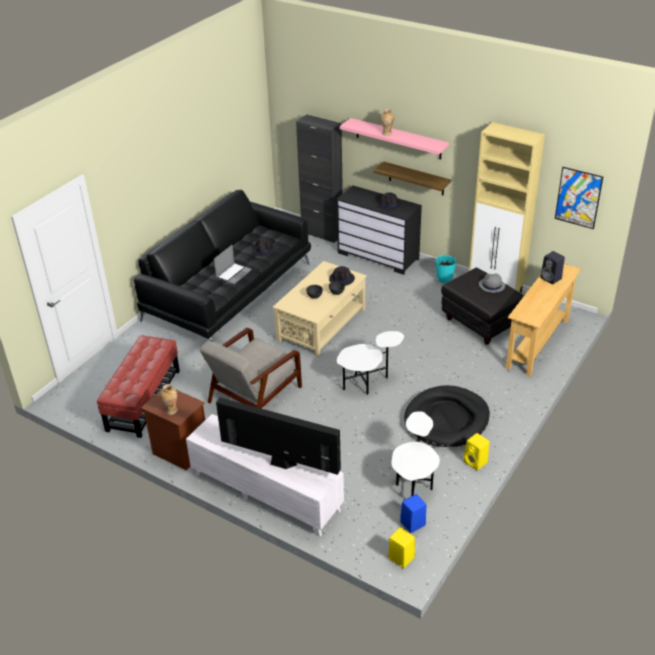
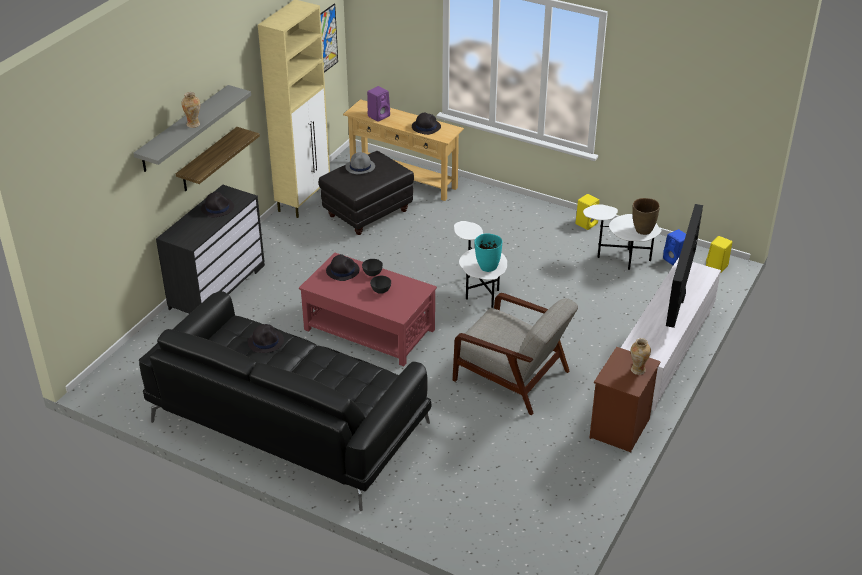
camera: 95 degrees left, 0 degrees up
red ottoman [97,335,180,438] -> none
laptop [214,245,252,285] -> none
beige coffee table [273,261,367,357] -> red coffee table [299,253,437,366]
black cabinet [296,114,343,243] -> none
pink shelf [340,118,449,159] -> grey shelf [133,85,251,172]
black dog bed [405,385,490,447] -> none
turquoise vase [436,255,456,283] -> turquoise vase moved to [474,233,502,272]
black speaker [540,251,565,284] -> purple speaker [367,86,390,122]
none -> black hat [412,112,441,135]
none -> brown vase [632,198,660,235]

